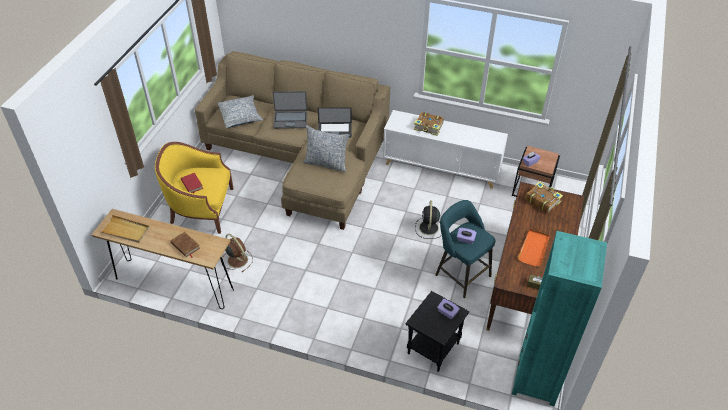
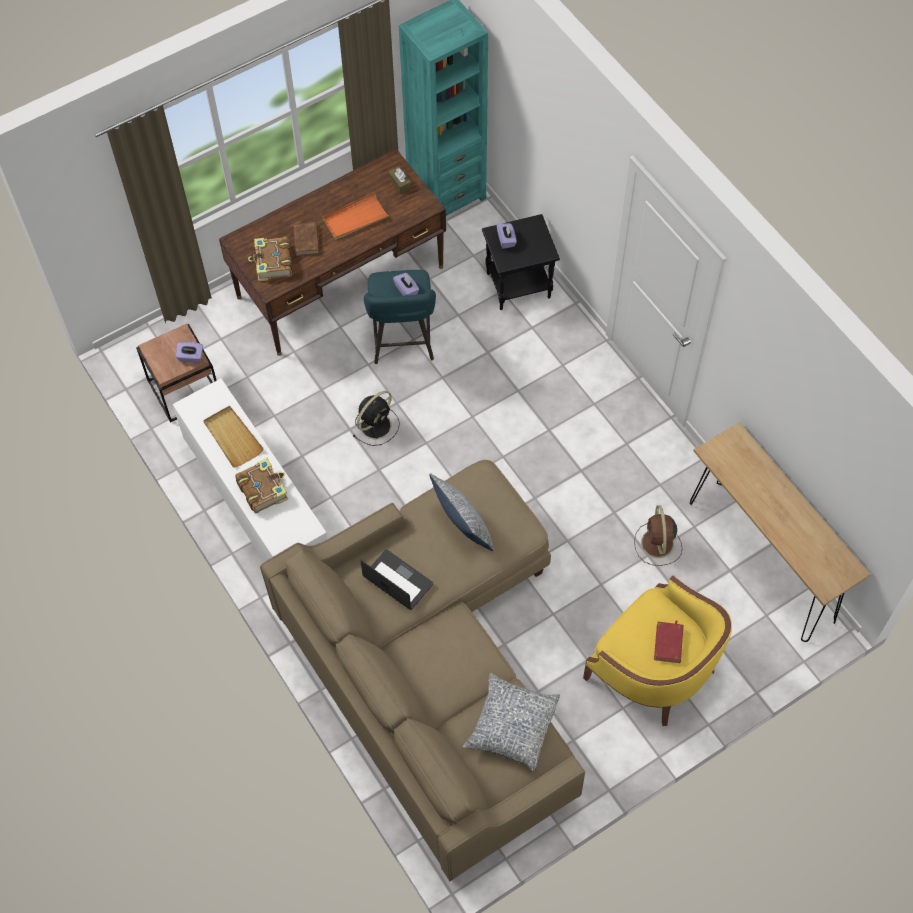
camera: 140 degrees left, 15 degrees up
beige tray [101,215,150,243] -> beige tray moved to [203,406,264,467]
brown book [171,232,200,258] -> brown book moved to [293,222,319,256]
laptop [273,91,307,129] -> none

